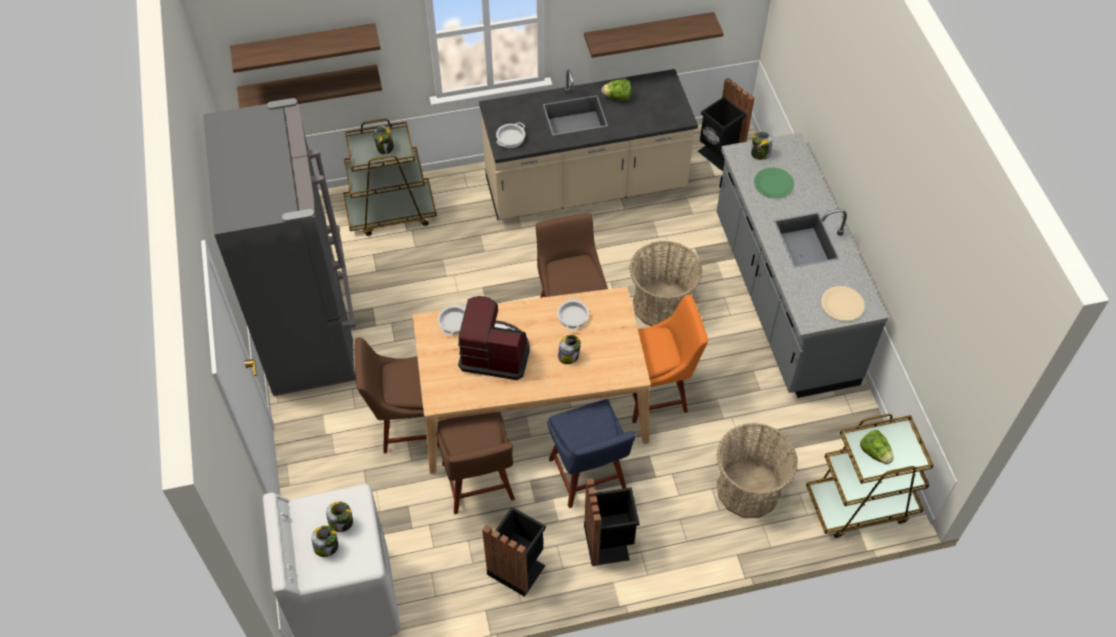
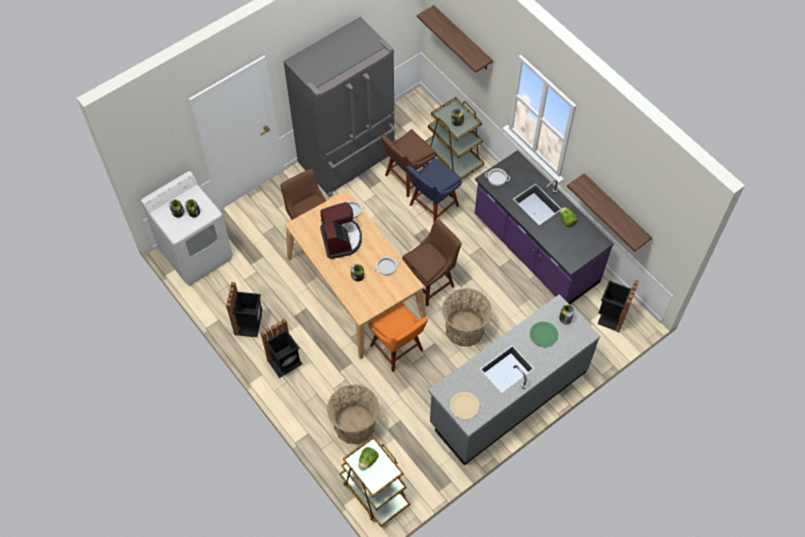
camera: 65 degrees right, 5 degrees up
shelf [237,64,382,108] -> none
brown chair [436,412,515,514] -> brown chair moved to [381,129,436,197]
beige counter [479,69,698,220] -> purple counter [475,150,614,304]
blue chair [547,399,636,508] -> blue chair moved to [407,158,462,221]

